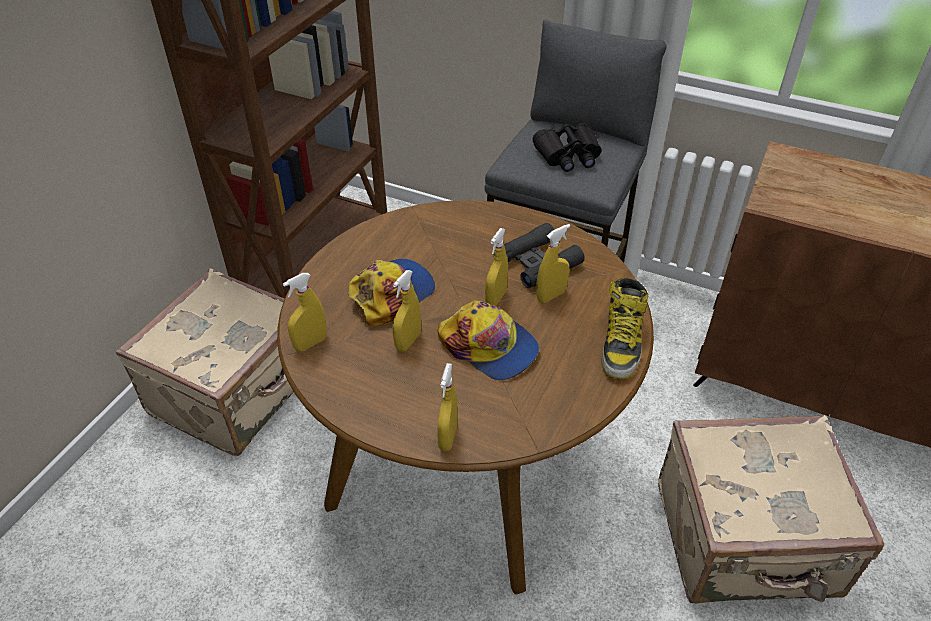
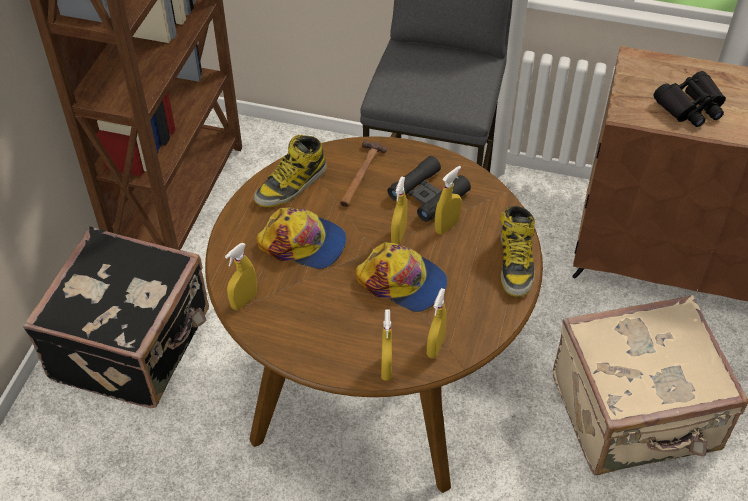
camera: 10 degrees left, 5 degrees up
beige suitcase [116,268,294,456] -> black suitcase [23,227,209,408]
cap [348,259,435,326] -> cap turned 75 degrees clockwise [257,208,347,269]
yellow spray bottle [393,270,421,352] -> yellow spray bottle moved to [427,288,447,359]
black binoculars [533,123,601,172] -> black binoculars moved to [654,71,726,127]
none -> boot [254,135,327,207]
none -> hammer [340,140,387,207]

